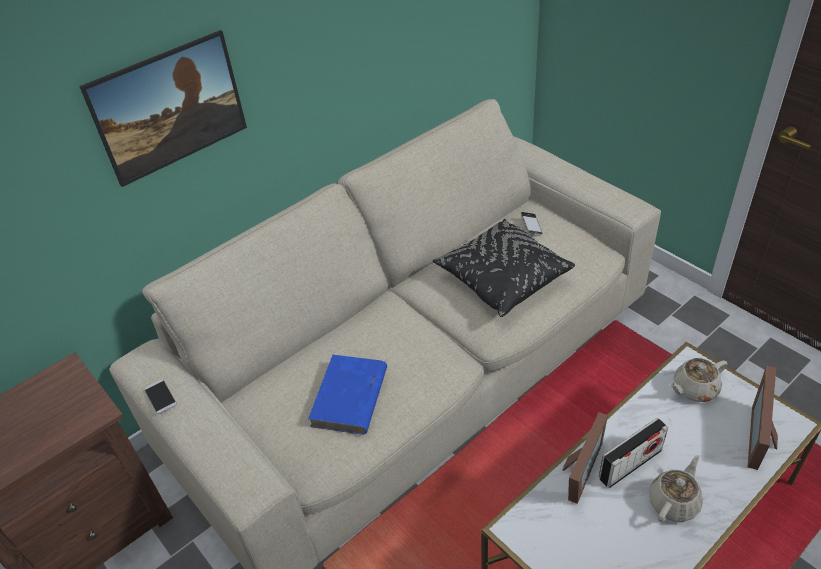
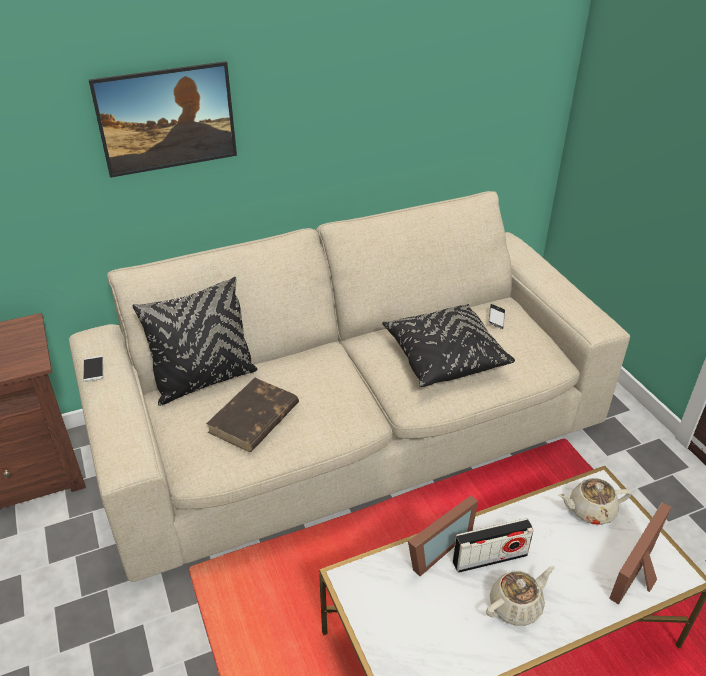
camera: 15 degrees right, 5 degrees down
blue book [308,355,387,434] -> brown book [206,378,299,452]
none -> black pillow [133,277,257,406]

